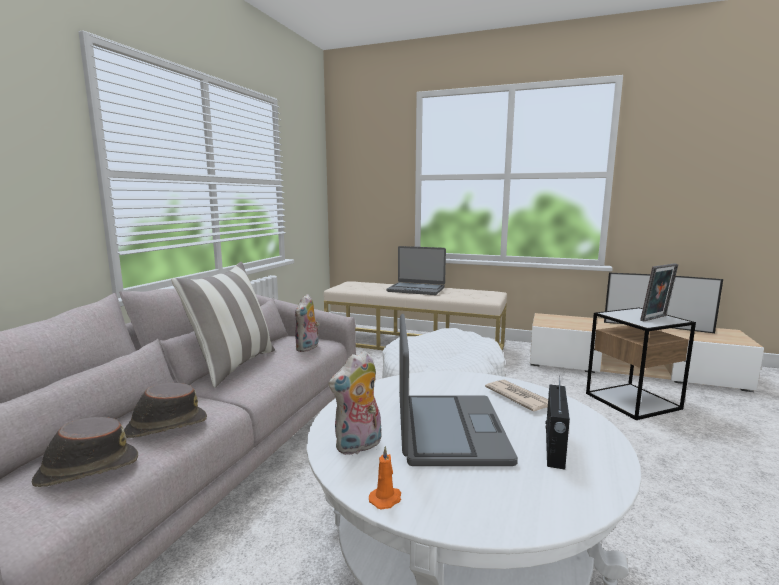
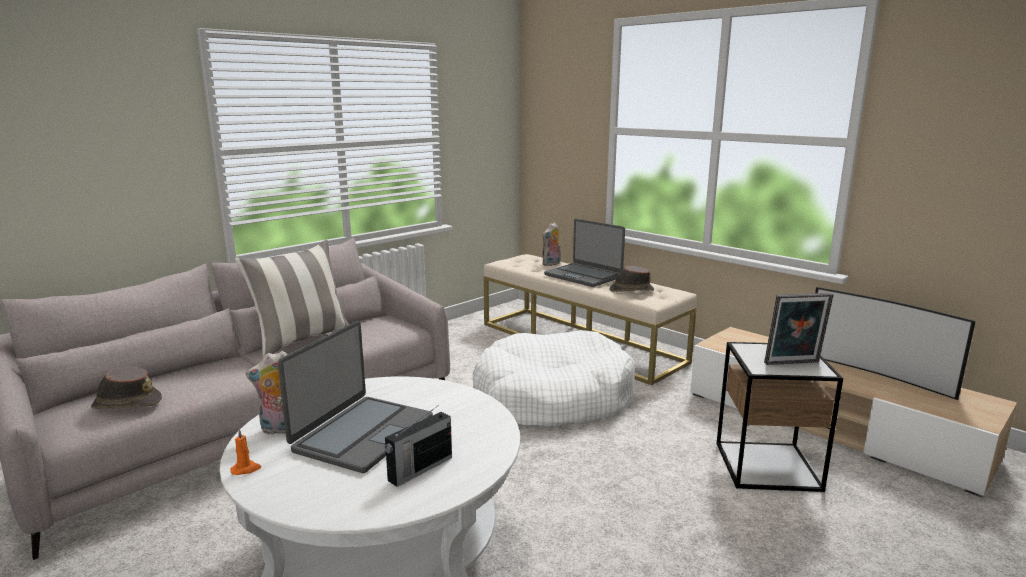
camera: 25 degrees right, 5 degrees up
brown hat [124,383,207,438] -> brown hat moved to [610,266,654,292]
plush toy [295,294,319,352] -> plush toy moved to [542,222,561,266]
newspaper [485,380,548,411] -> none

